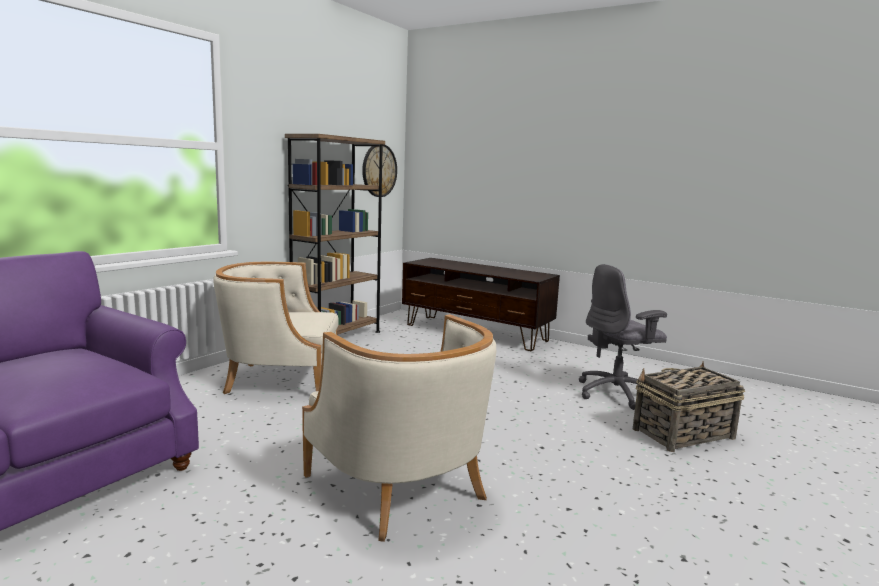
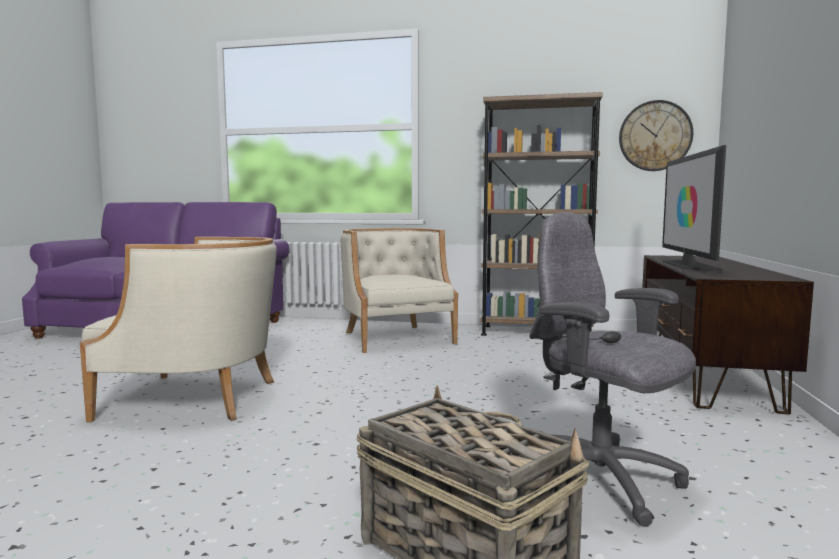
camera: 70 degrees right, 5 degrees down
beige armchair [302,314,496,542] -> beige armchair turned 120 degrees counterclockwise [80,237,277,422]
none -> television [662,145,726,271]

